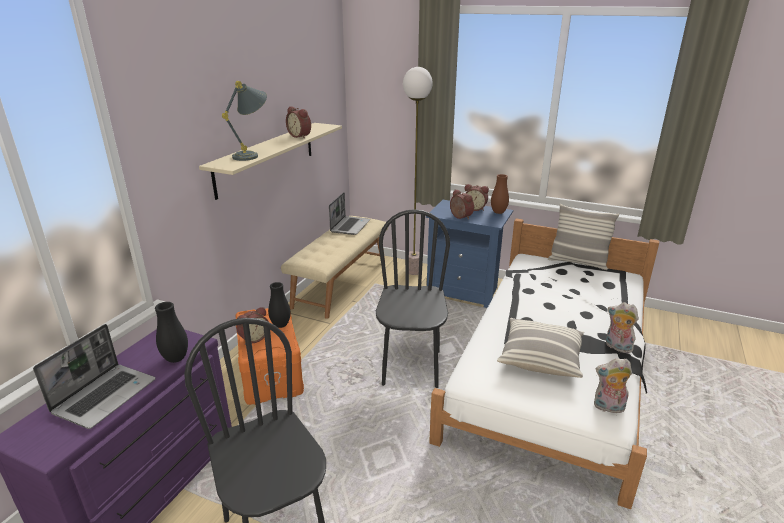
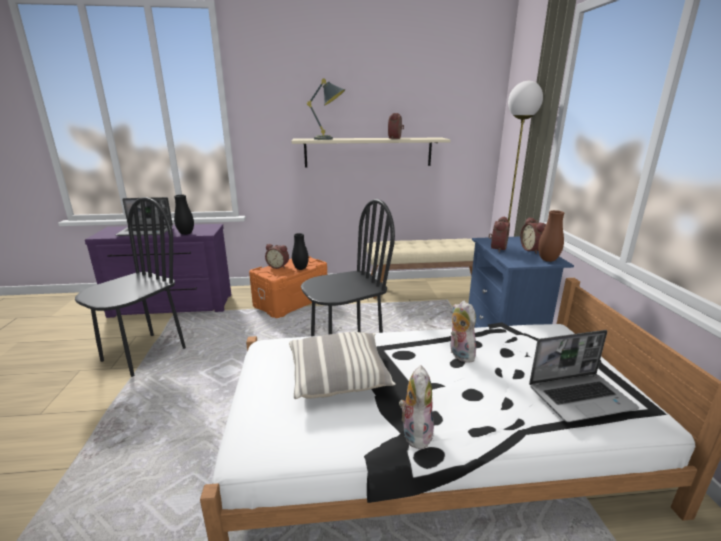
camera: 60 degrees right, 5 degrees down
laptop [329,192,370,235] -> laptop moved to [529,330,639,422]
pillow [548,204,619,270] -> none
plush toy [594,358,632,413] -> plush toy moved to [450,300,476,362]

